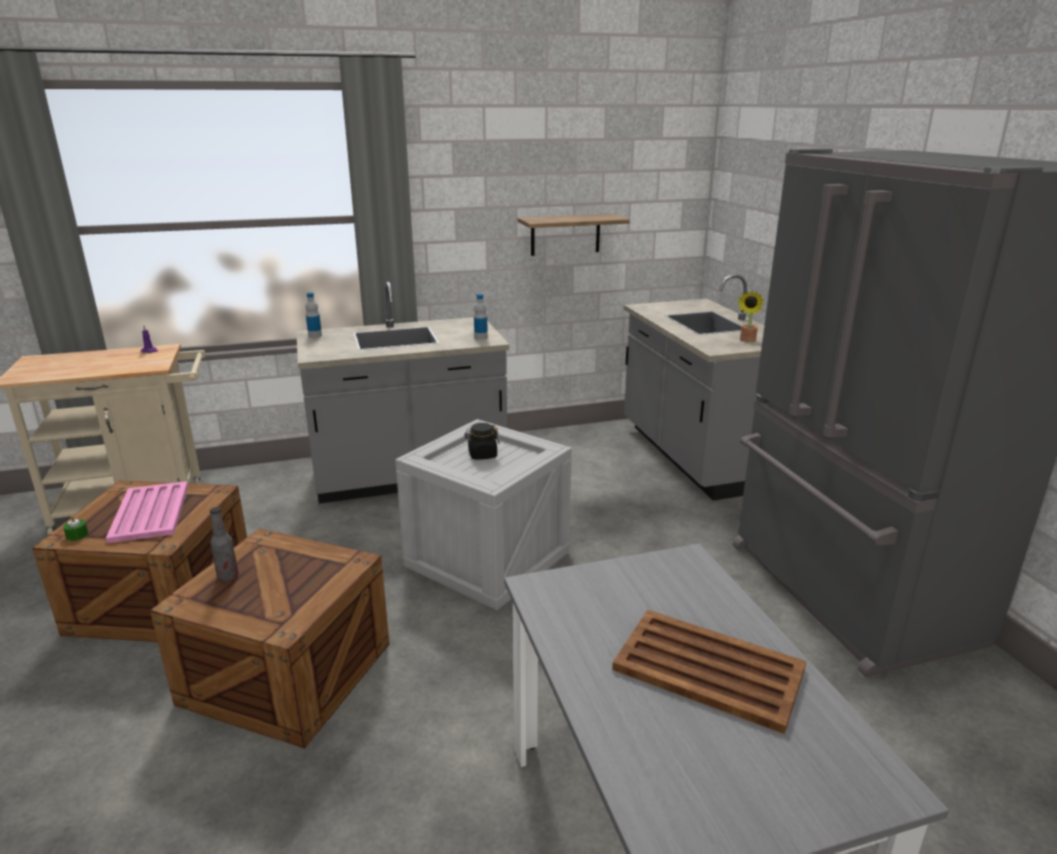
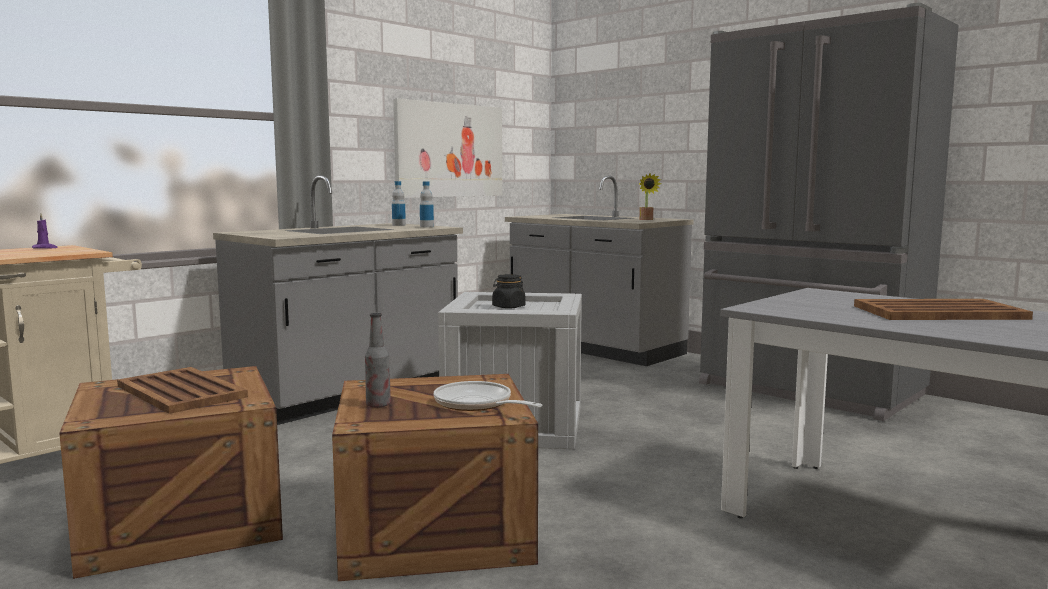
camera: 30 degrees left, 15 degrees down
green candle [63,515,89,541] -> none
pink tray [106,481,188,543] -> brown tray [117,367,248,414]
bottle [305,292,322,338] -> bottle moved to [392,181,406,226]
shelf [517,214,630,256] -> picture [393,98,502,198]
none -> frying pan [434,381,542,411]

